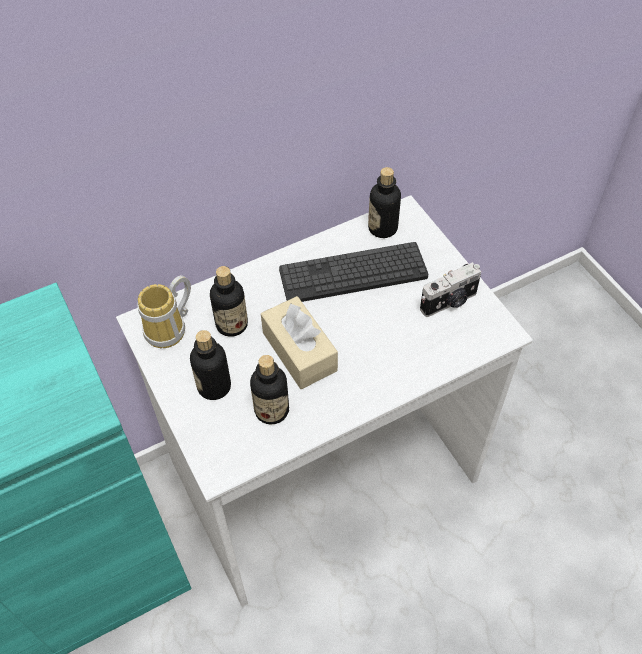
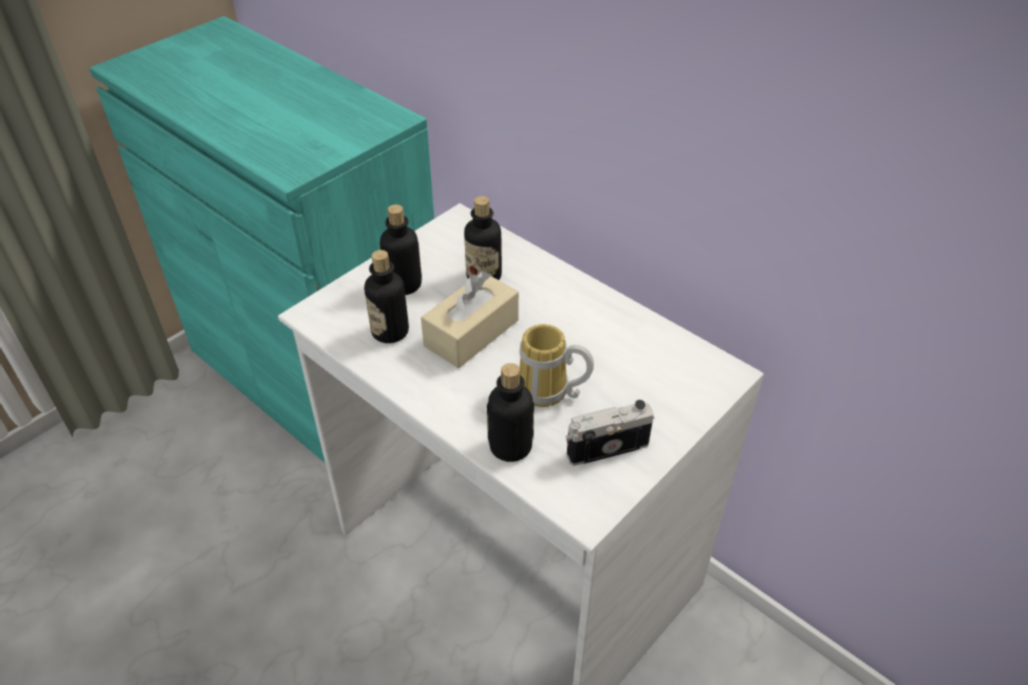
camera: 70 degrees right, 10 degrees down
mug [138,275,191,348] -> mug moved to [519,324,594,407]
keyboard [279,242,428,302] -> none
bottle [368,167,401,238] -> bottle moved to [487,363,534,462]
camera [420,262,481,317] -> camera turned 120 degrees clockwise [566,400,654,466]

